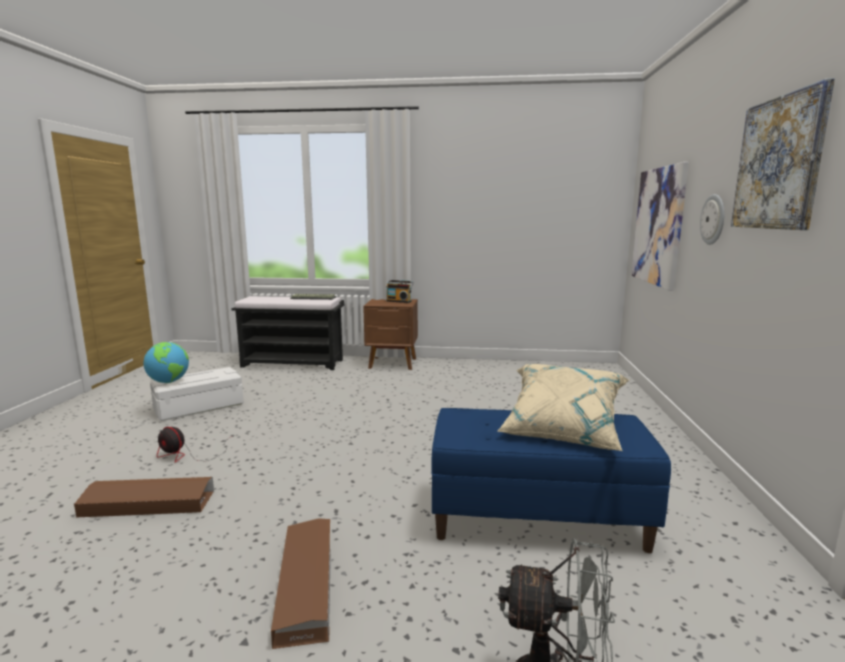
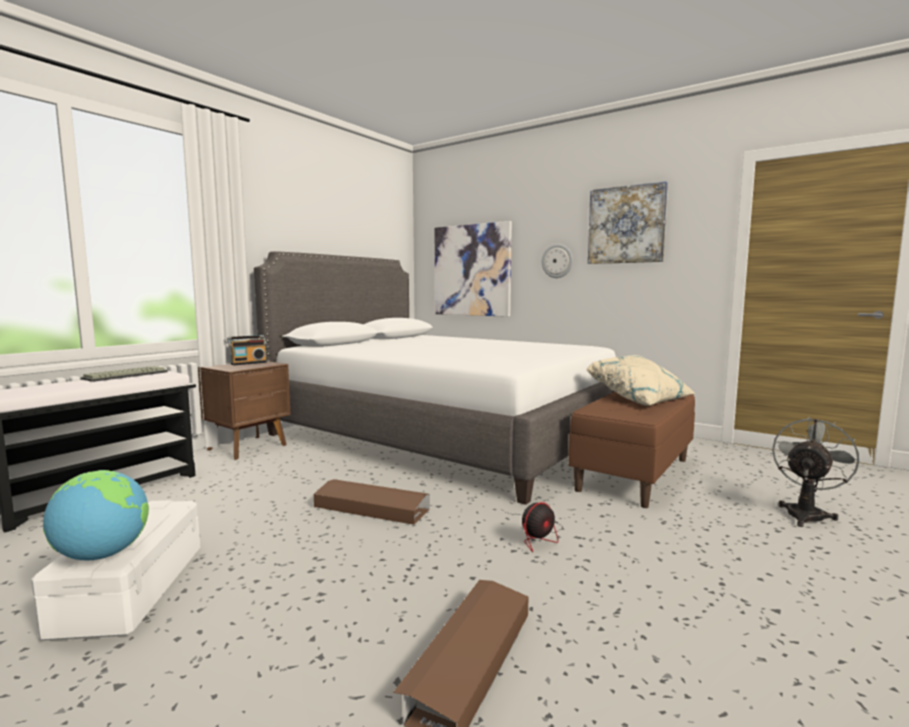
camera: 60 degrees left, 5 degrees down
fan [157,427,231,463] -> fan moved to [502,502,563,552]
brown storage box [271,518,331,649] -> brown storage box moved to [314,479,430,525]
blue bench [431,408,671,553] -> brown bench [568,392,695,508]
none -> white bed [254,251,616,505]

